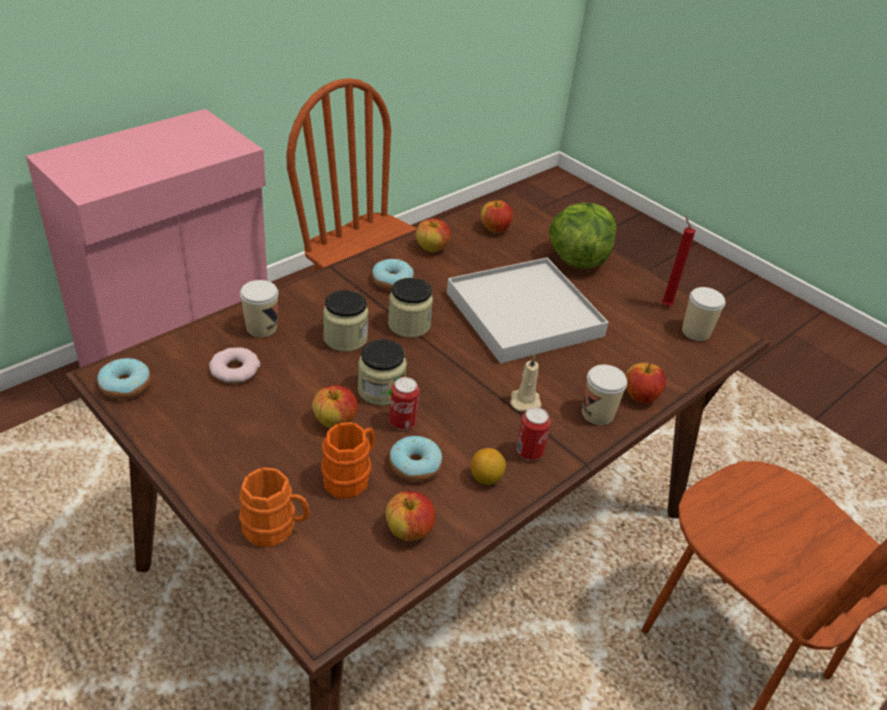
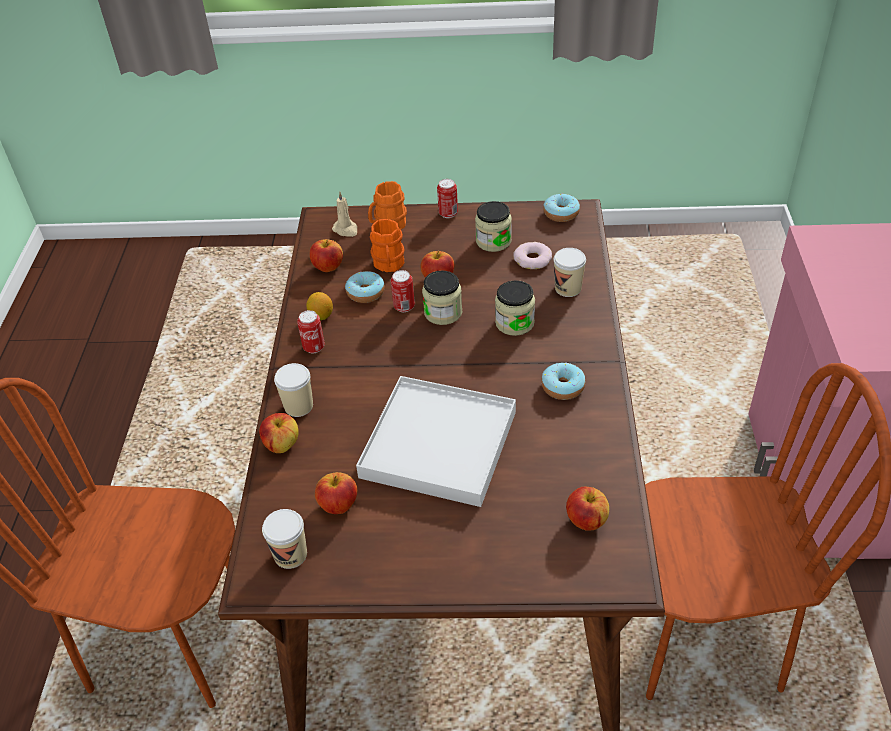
camera: 140 degrees right, 5 degrees up
jar [388,278,433,338] -> jar moved to [475,201,512,252]
apple [416,218,450,252] -> apple moved to [315,472,357,514]
beige candle [510,355,542,411] -> beige candle moved to [332,191,358,237]
lettuce [549,203,616,269] -> none
red candle [662,215,695,307] -> none
none -> can [437,179,458,218]

